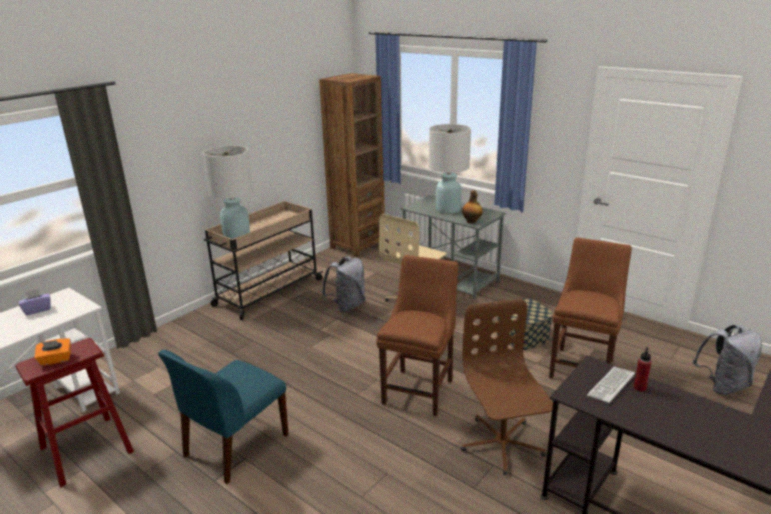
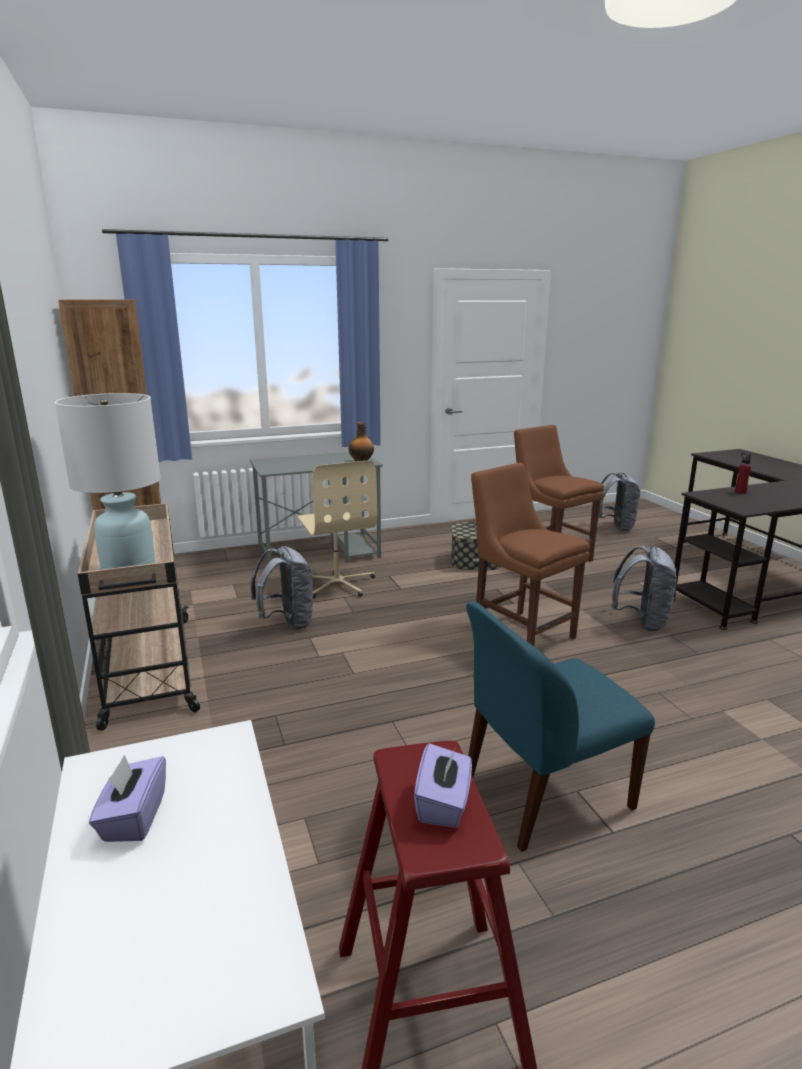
camera: 60 degrees left, 5 degrees down
orange tissue box [35,338,71,366] -> purple tissue box [414,743,472,828]
blue chair [158,350,289,484] -> blue chair turned 90 degrees clockwise [466,601,655,852]
white table lamp [429,124,471,214] -> none
brown office chair [461,299,553,475] -> grey backpack [611,546,677,631]
keyboard [587,367,635,404] -> none

